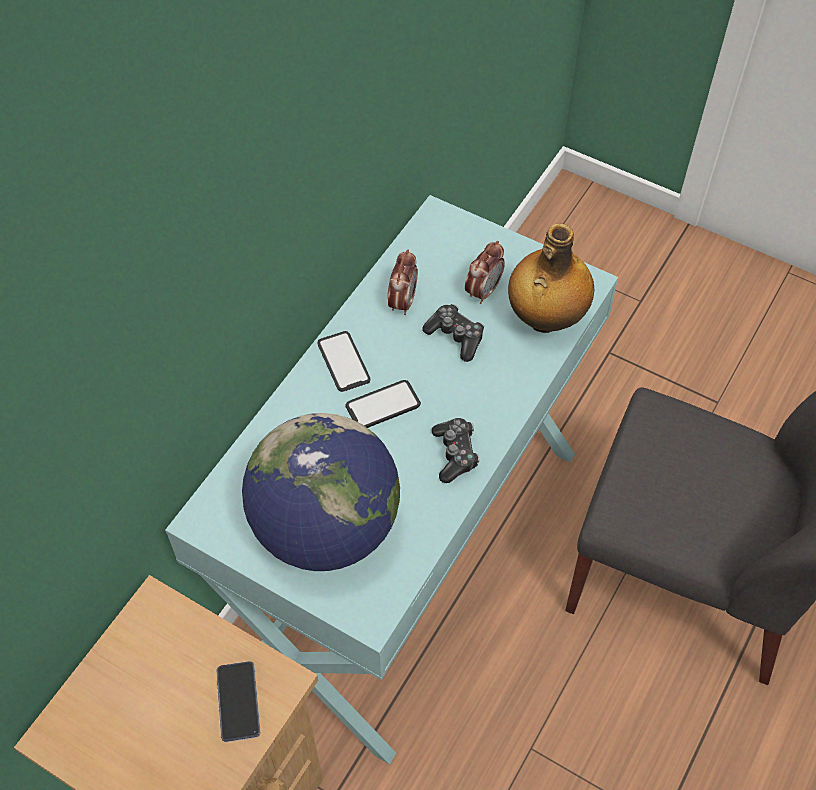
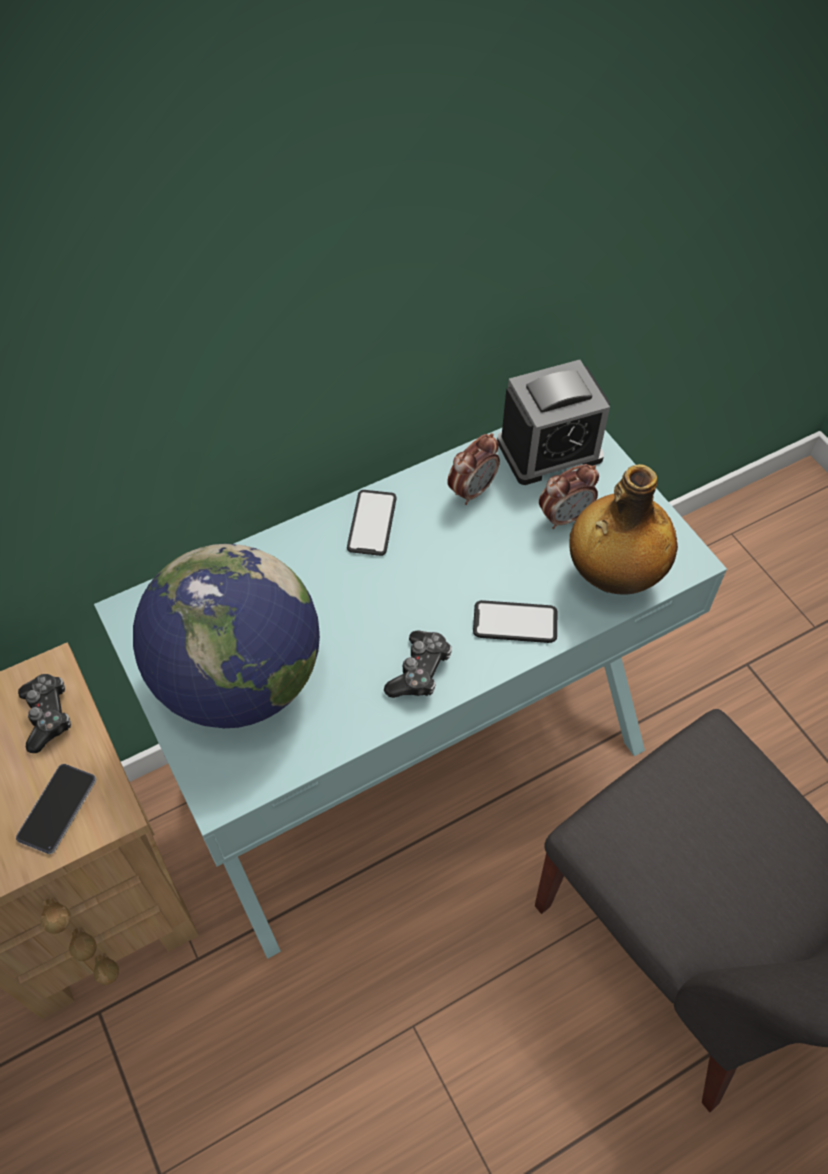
camera: 30 degrees right, 0 degrees up
phone [345,380,421,428] -> phone moved to [473,600,557,643]
game controller [423,304,484,362] -> game controller moved to [18,674,71,753]
none -> alarm clock [497,360,610,485]

